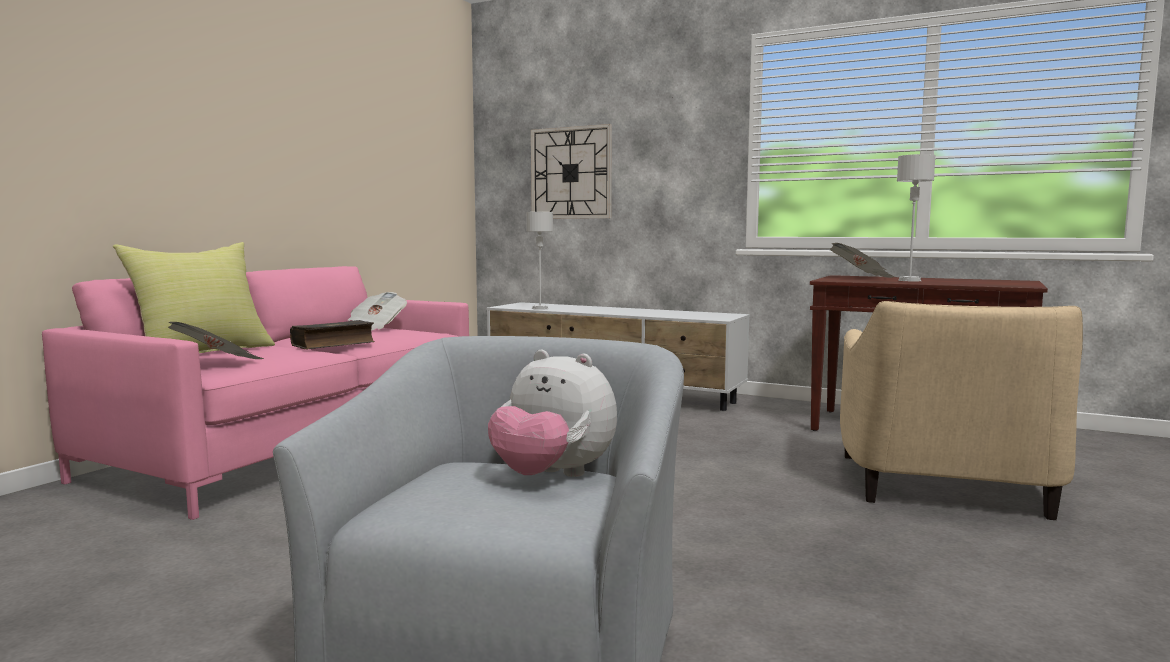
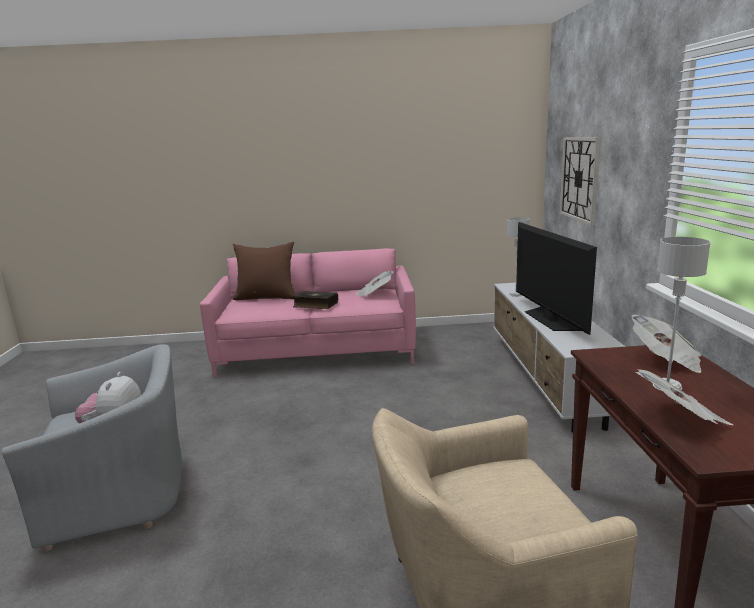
camera: 60 degrees right, 10 degrees up
yellow pillow [113,242,275,353] -> brown pillow [233,242,295,301]
newspaper [168,322,264,359] -> newspaper moved to [635,369,733,425]
none -> television [516,222,597,335]

